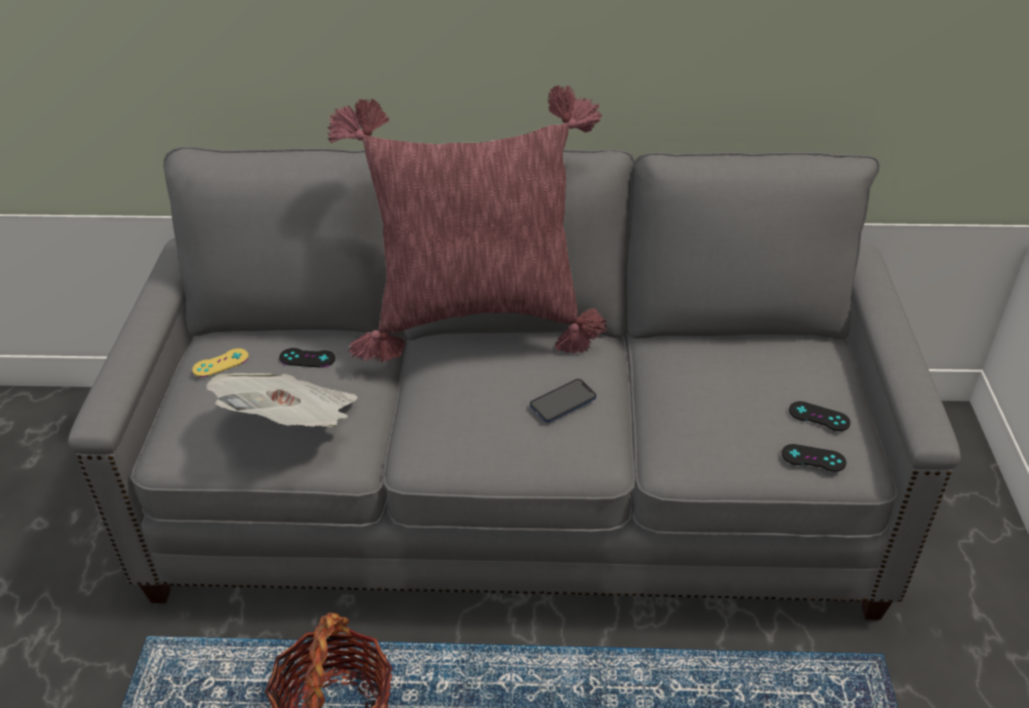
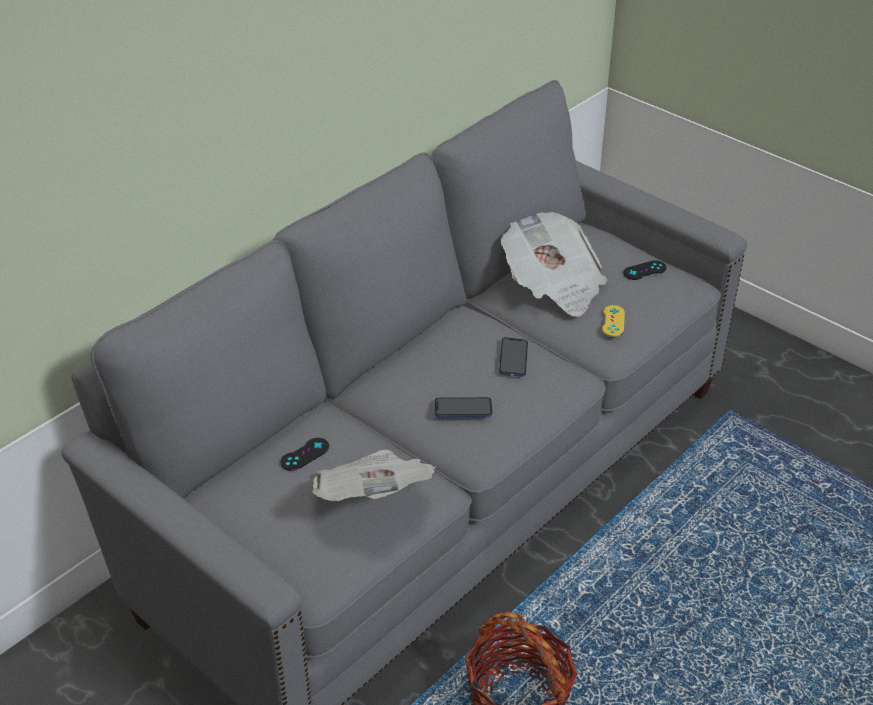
camera: 50 degrees left, 0 degrees up
yellow game controller [192,348,249,377] -> yellow game controller moved to [602,305,625,337]
red pillow [327,85,607,362] -> none
black game controller [781,444,847,472] -> none
none -> phone [435,397,492,417]
none -> newspaper [501,212,607,317]

